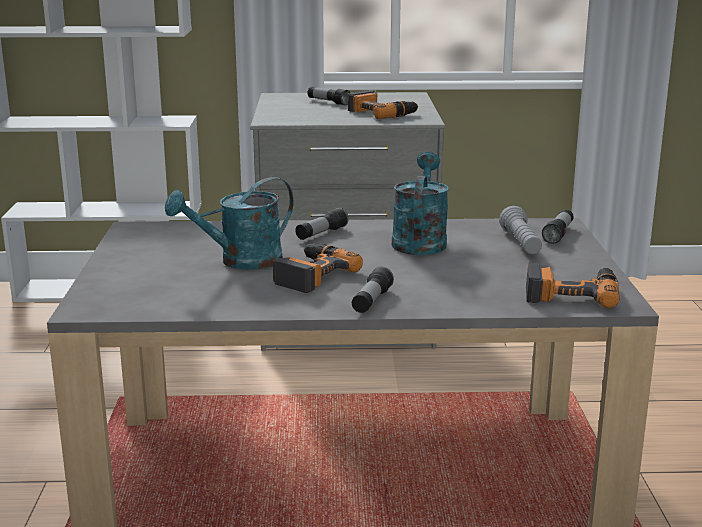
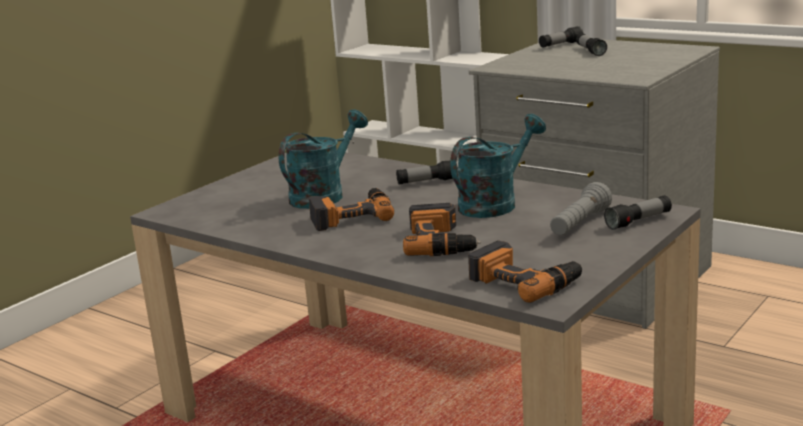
camera: 40 degrees right, 0 degrees up
turquoise watering can [165,177,294,270] -> turquoise watering can turned 120 degrees clockwise [278,109,368,209]
power drill [348,90,418,119] -> power drill moved to [403,203,481,256]
flashlight [352,267,394,313] -> flashlight moved to [539,26,583,47]

